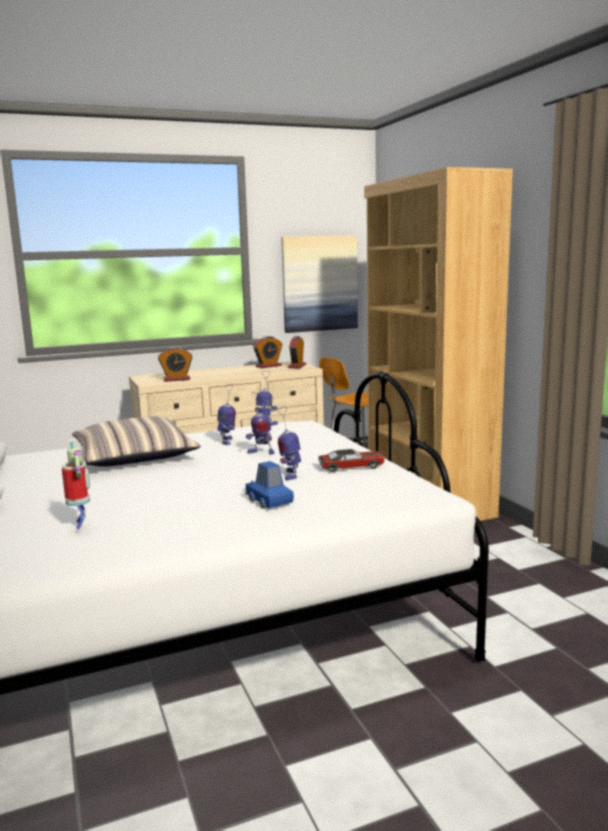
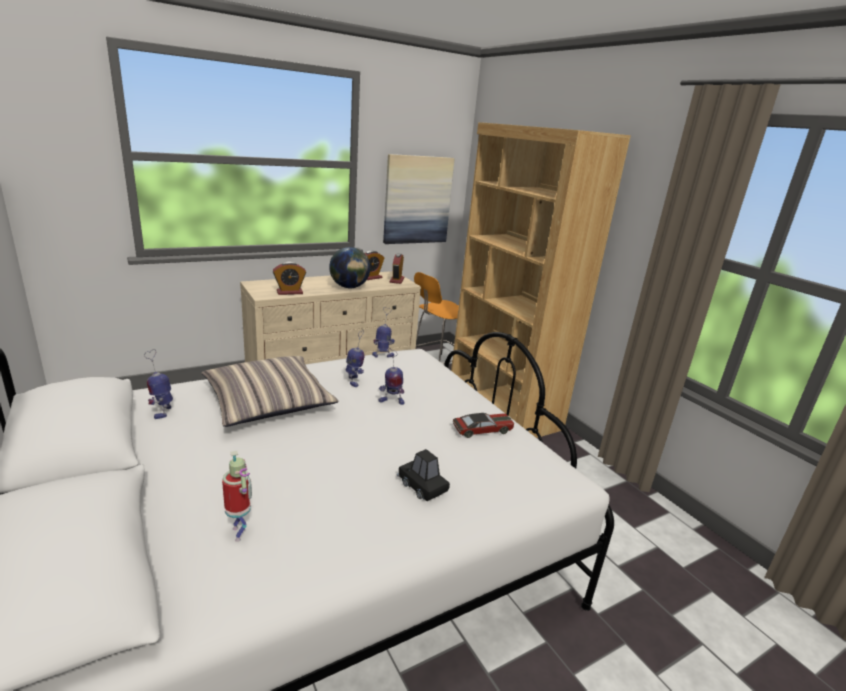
camera: 10 degrees left, 10 degrees up
blue toy car [245,461,294,509] -> black toy car [397,449,450,501]
toy robot [278,405,301,480] -> toy robot moved to [144,349,173,419]
none -> globe [329,247,370,289]

